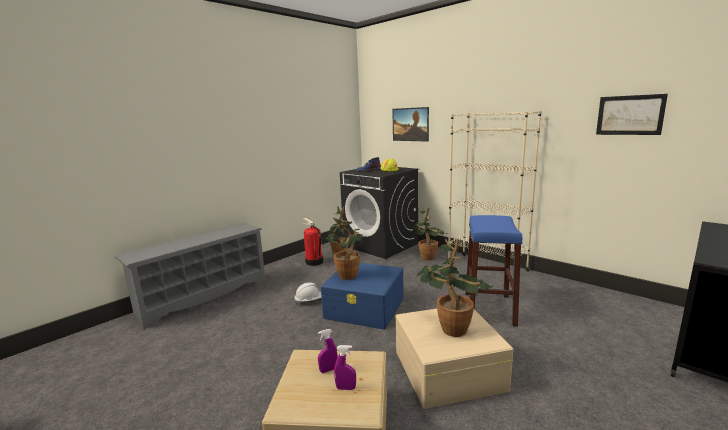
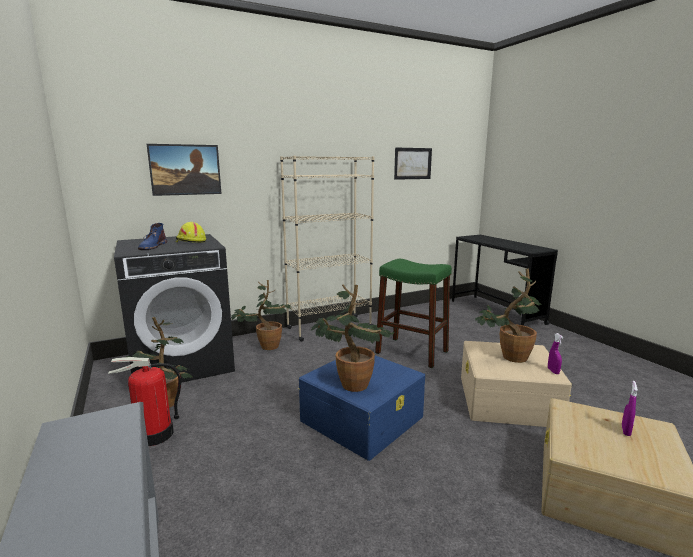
camera: 70 degrees left, 0 degrees up
white hard hat [295,283,321,304] -> none
purple spray bottle [318,329,338,373] -> purple spray bottle moved to [548,333,563,374]
blue stool [466,215,522,327] -> green stool [375,259,452,368]

